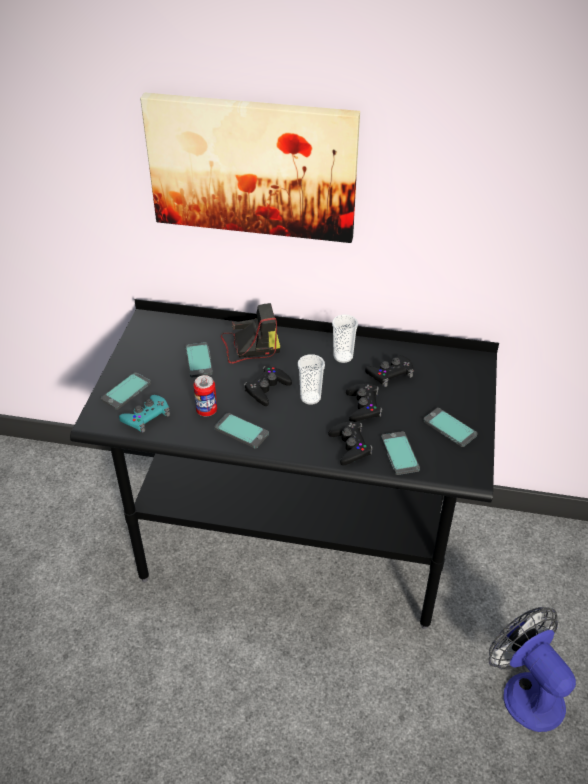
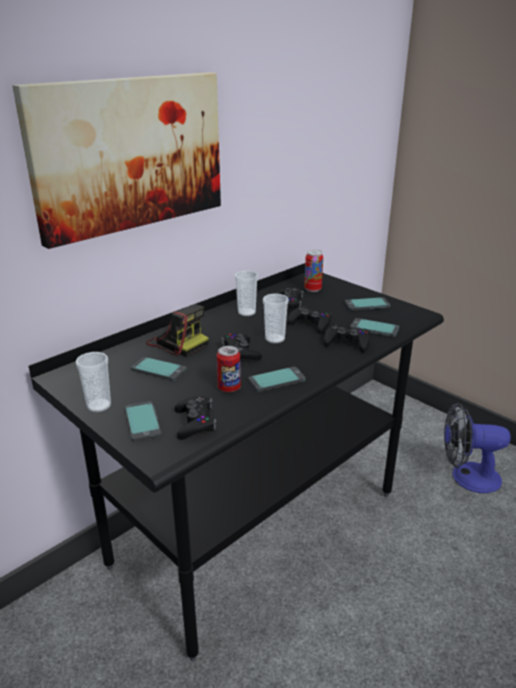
camera: 55 degrees left, 15 degrees down
turquoise game controller [119,395,170,432] -> black game controller [174,396,216,440]
camera [221,303,280,364] -> camera turned 105 degrees clockwise [146,304,209,357]
none -> cup [75,352,111,412]
none -> can [304,250,323,292]

